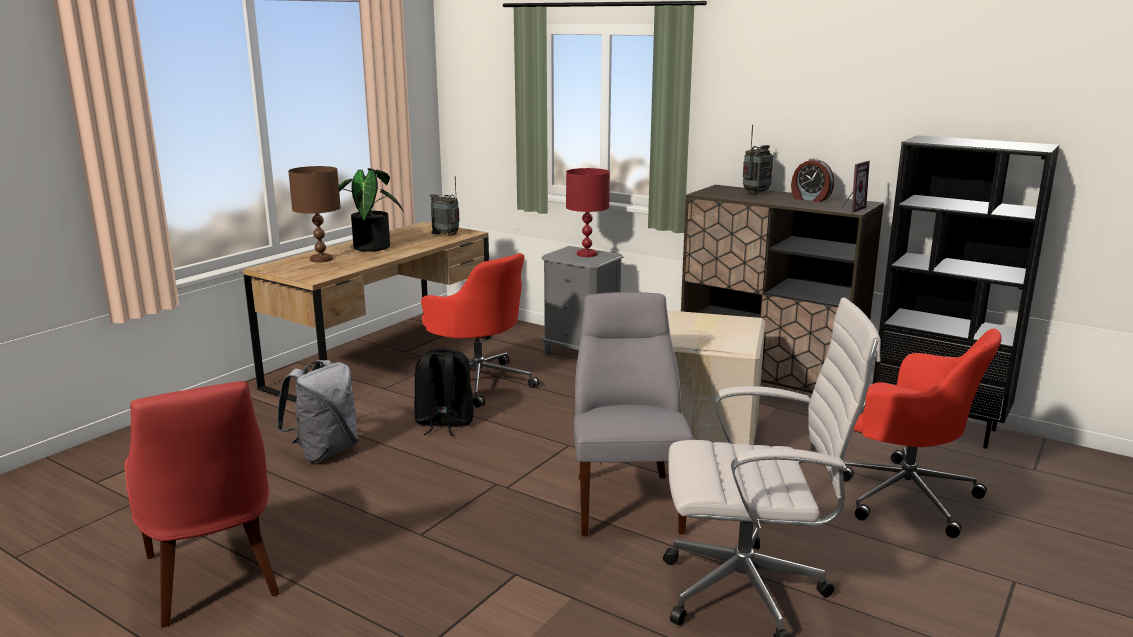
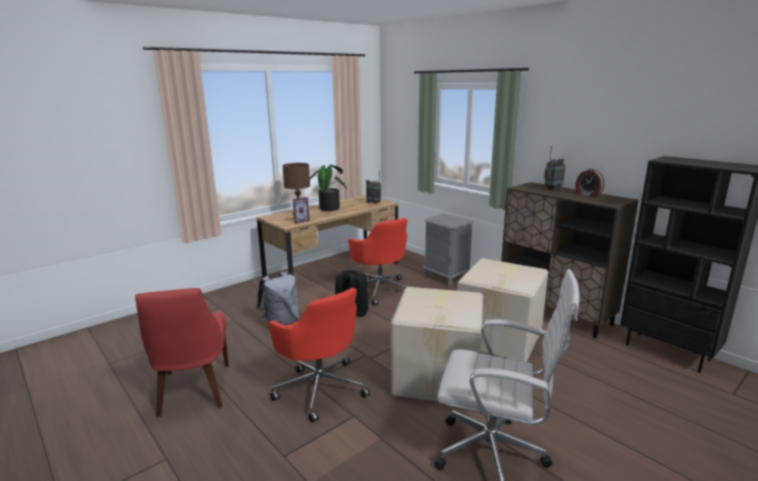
camera: 15 degrees right, 0 degrees up
red table lamp [566,168,610,257] -> none
grey chair [574,292,694,537] -> cardboard box [391,287,483,402]
picture frame [842,161,870,213] -> picture frame moved to [293,197,310,224]
red office chair [843,328,1001,538] -> red office chair moved to [268,288,370,423]

